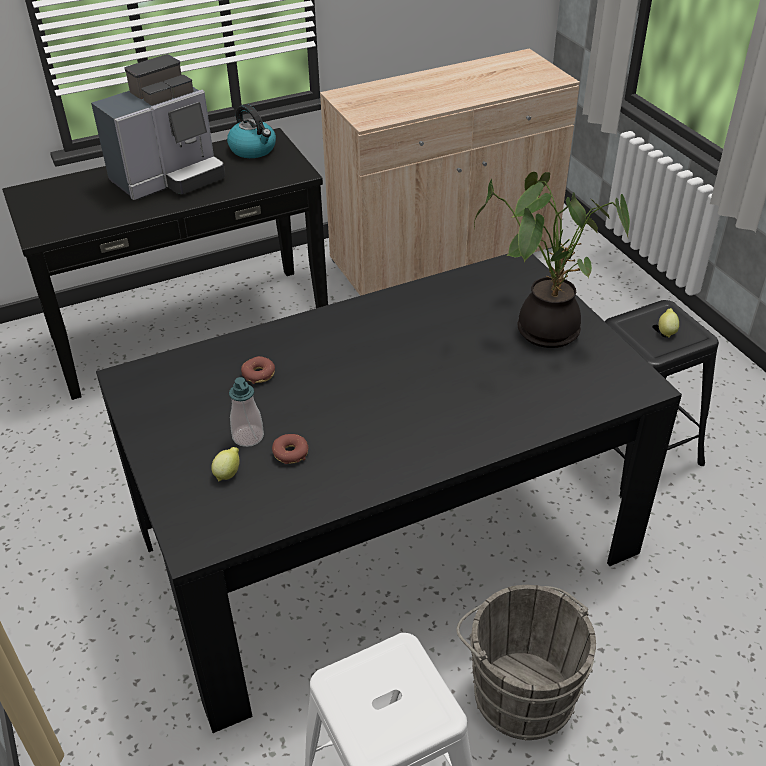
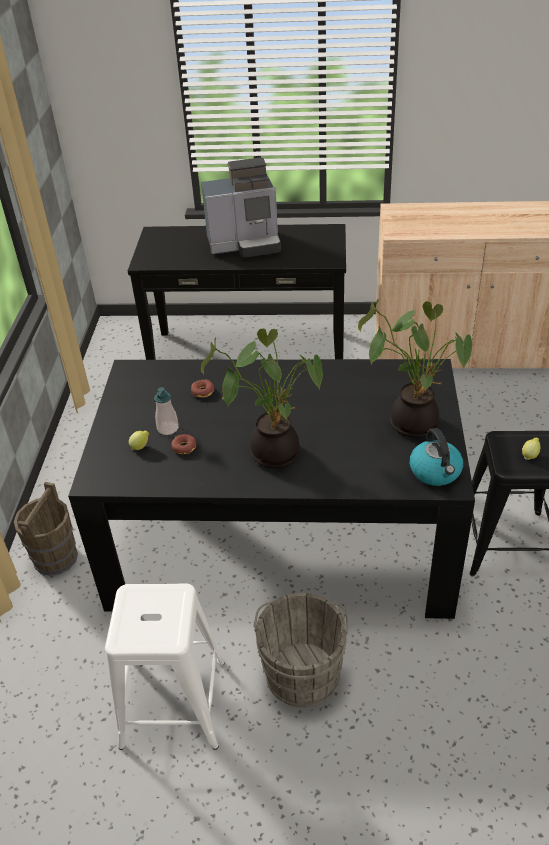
camera: 30 degrees right, 0 degrees up
kettle [227,104,276,158] -> kettle moved to [410,428,463,486]
none -> brown bucket [14,482,78,576]
none -> potted plant [201,329,323,468]

